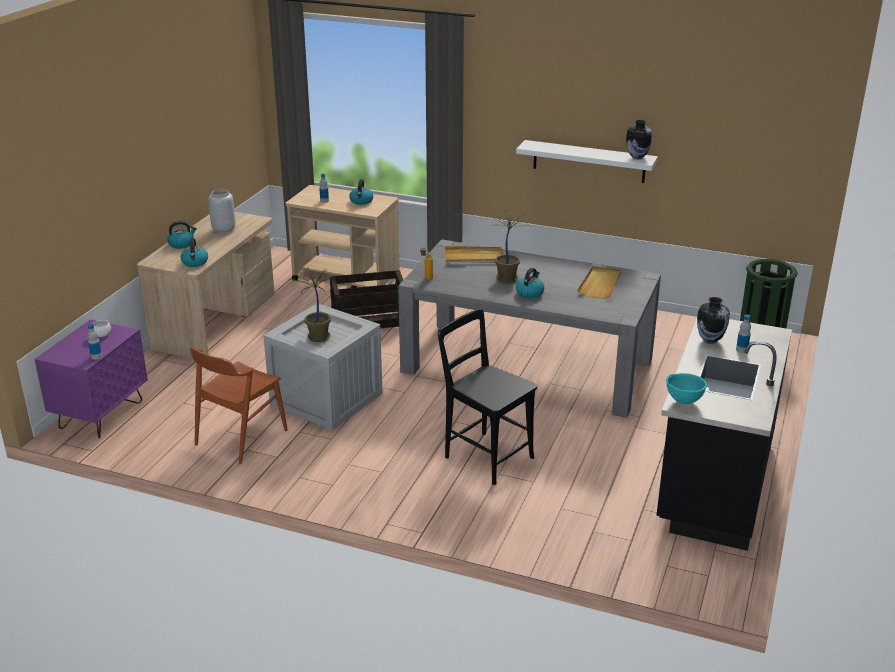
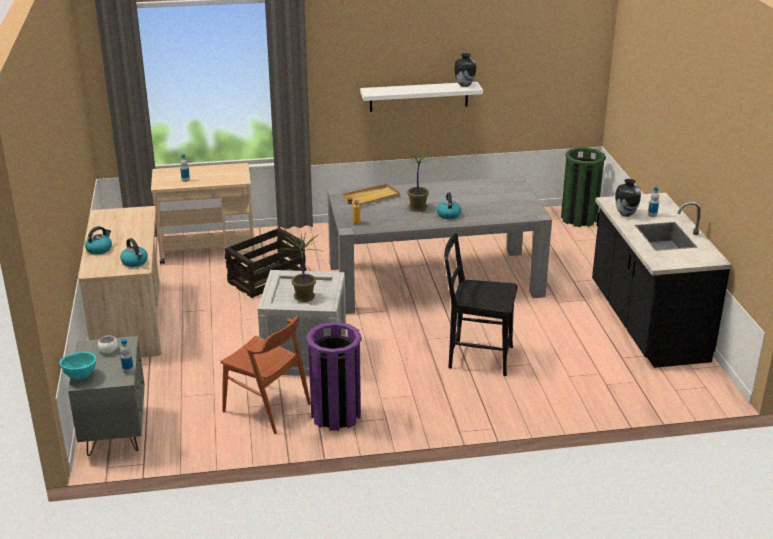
camera: 30 degrees left, 0 degrees up
purple nightstand [35,320,148,438] -> grey nightstand [68,336,145,456]
brown chair [190,347,288,464] -> brown chair turned 60 degrees counterclockwise [220,316,311,434]
grey vase [208,189,236,234] -> none
kettle [349,179,373,205] -> none
beige tray [577,266,621,299] -> none
turquoise bowl [666,373,707,404] -> turquoise bowl moved to [59,352,96,380]
none -> purple trash can [306,322,362,431]

